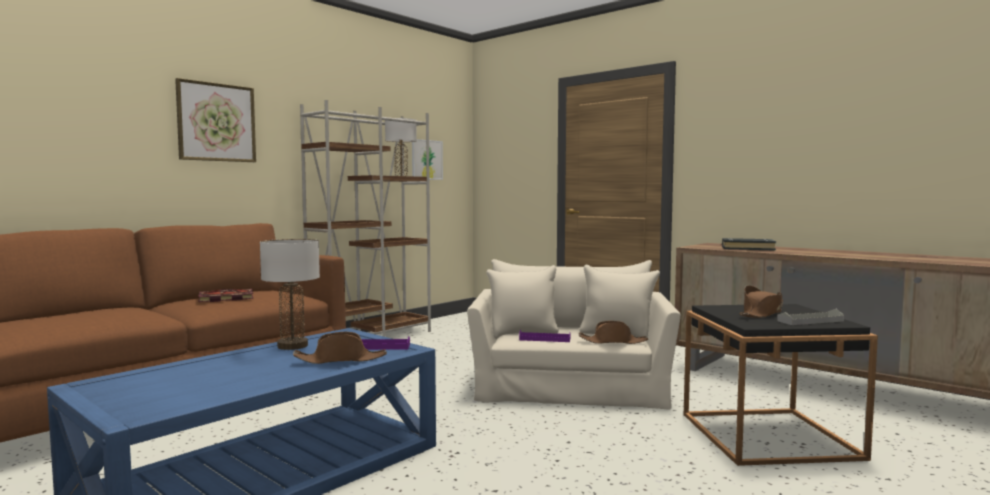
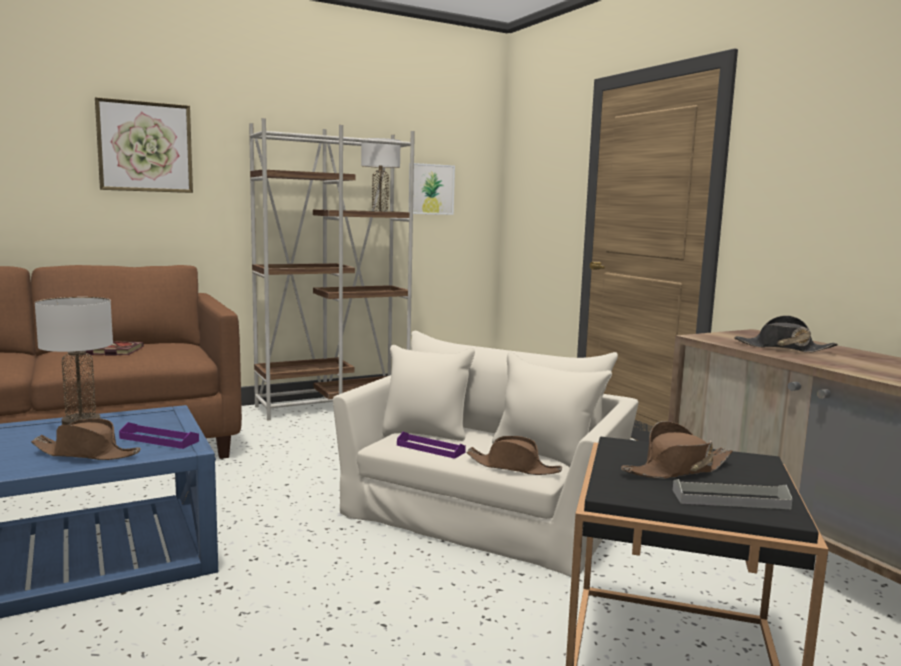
camera: 20 degrees right, 5 degrees up
black book [722,238,776,251] -> black hat [735,316,838,352]

